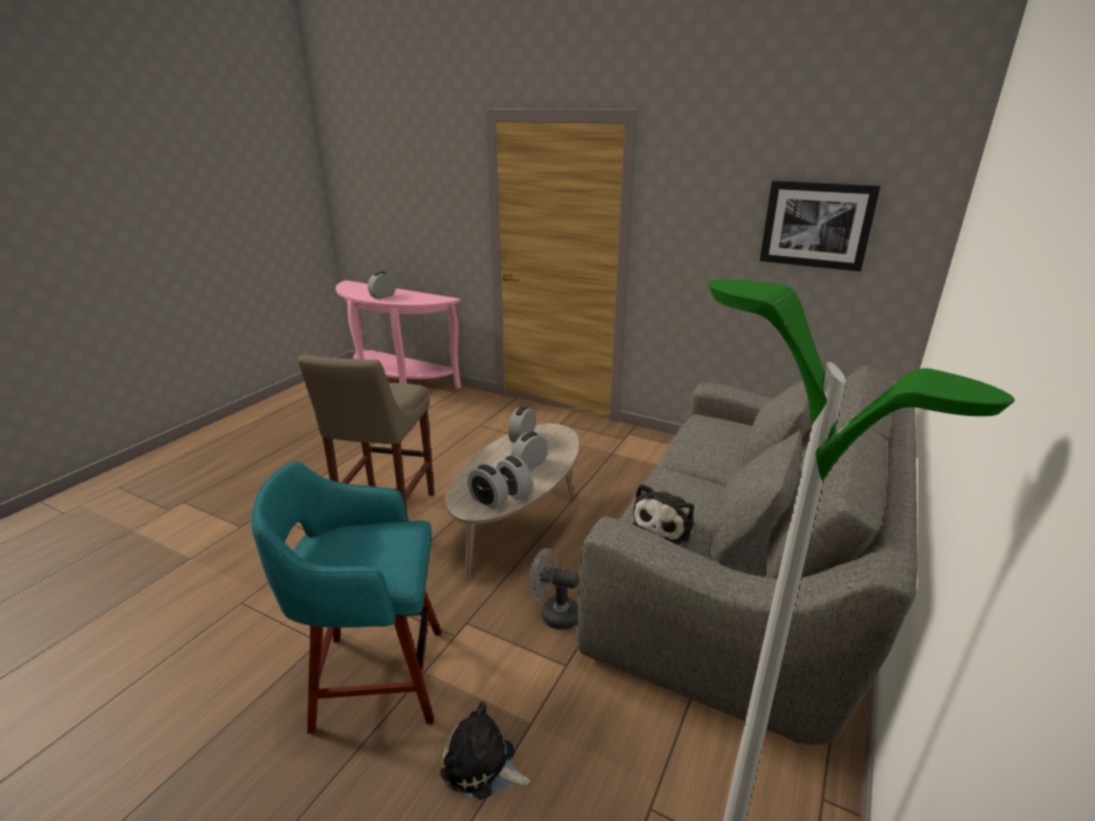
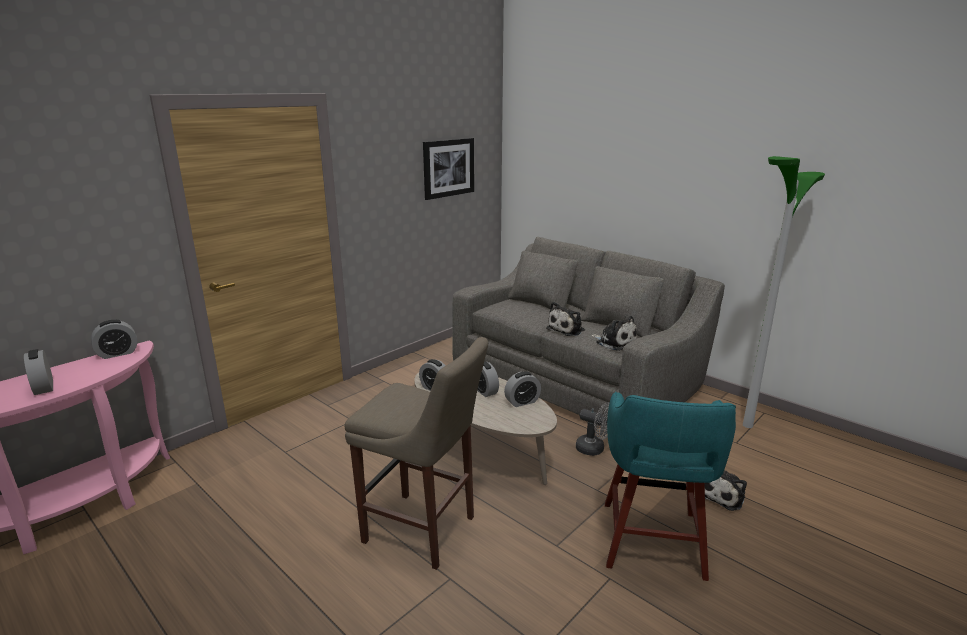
camera: 75 degrees left, 5 degrees down
alarm clock [467,464,509,509] -> alarm clock moved to [91,320,137,359]
grey fan [529,548,579,629] -> grey fan turned 90 degrees counterclockwise [576,402,610,456]
none -> plush toy [546,302,585,336]

